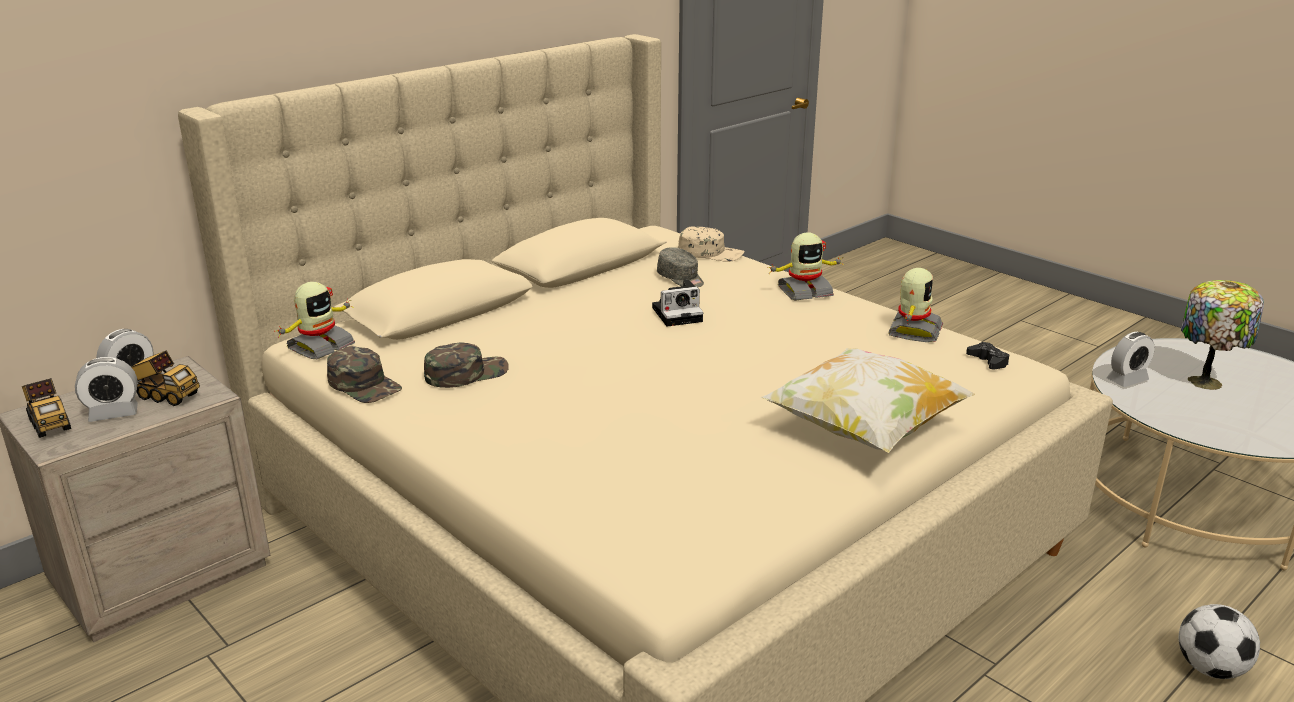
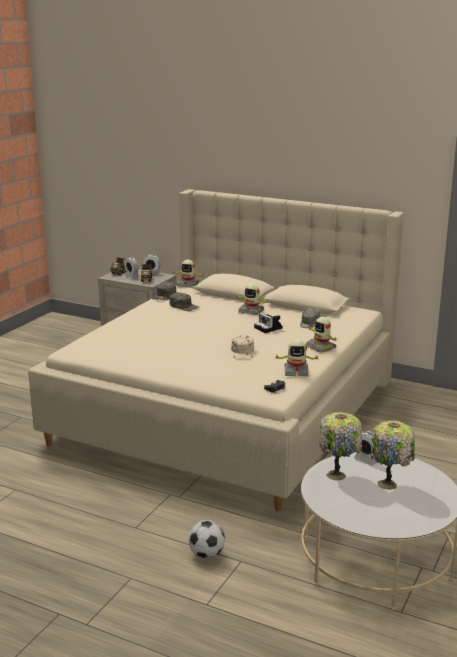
camera: 70 degrees right, 5 degrees down
beige cap [678,226,744,262] -> beige cap moved to [231,335,254,359]
pillow [760,348,975,453] -> none
none -> toy robot [235,284,270,315]
none -> table lamp [319,412,362,480]

